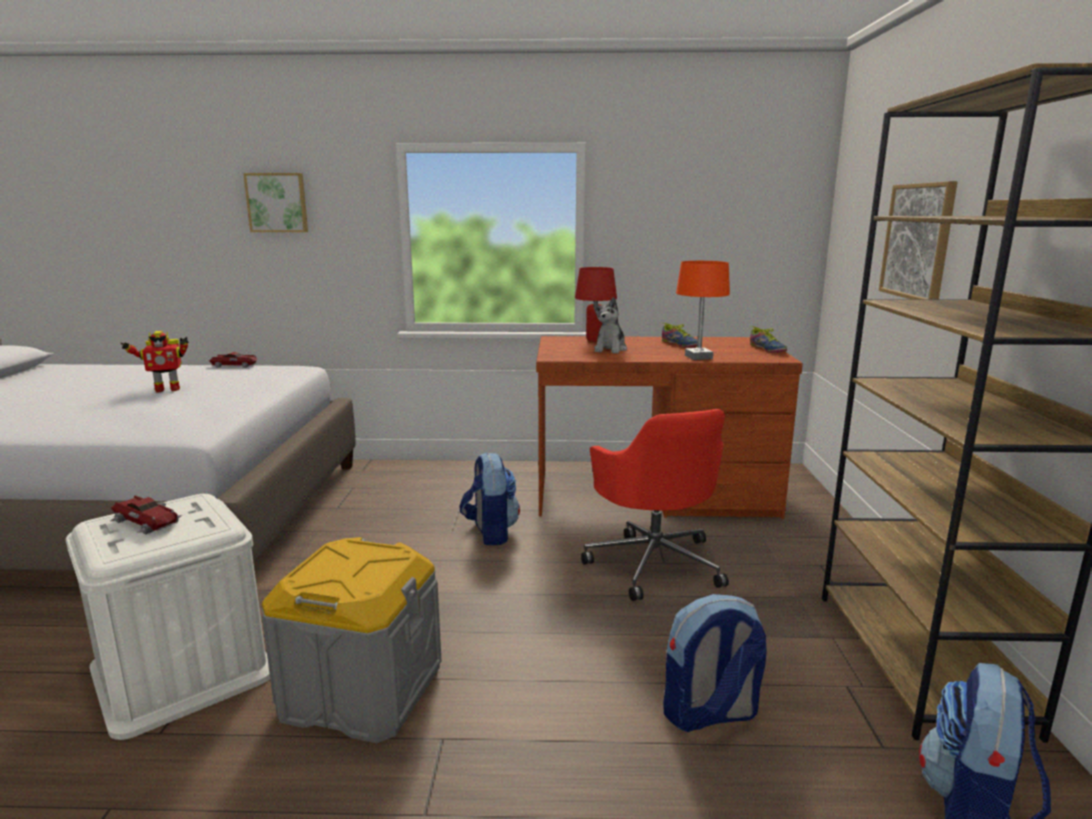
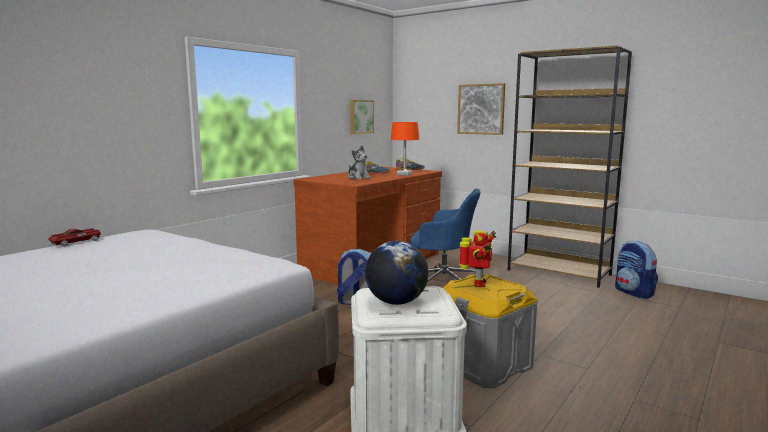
camera: 55 degrees left, 5 degrees down
toy car [110,495,182,534] -> globe [365,241,429,305]
toy robot [120,331,189,393] -> toy robot moved to [459,231,496,287]
picture [243,173,308,232] -> picture moved to [350,100,374,134]
red table lamp [575,267,617,342] -> none
red office chair [581,409,729,601] -> blue office chair [410,189,481,287]
backpack [663,594,767,732] -> none

